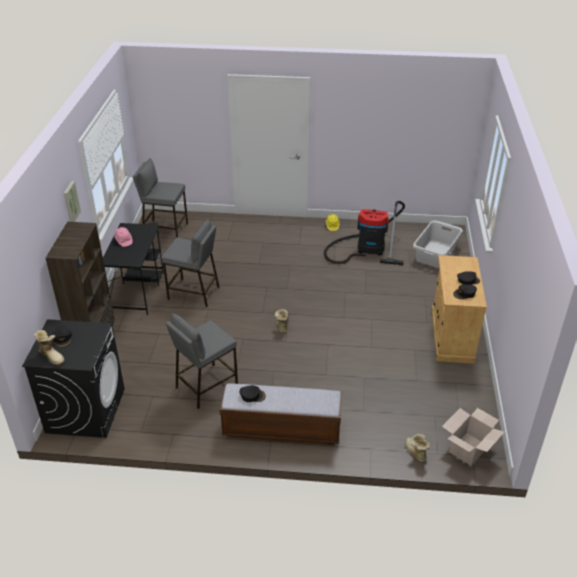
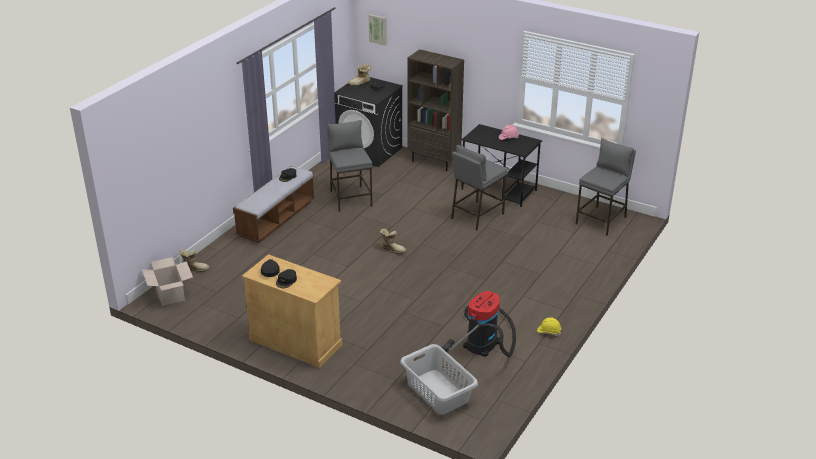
camera: 115 degrees right, 5 degrees down
picture [64,181,81,222] -> picture moved to [368,14,387,45]

